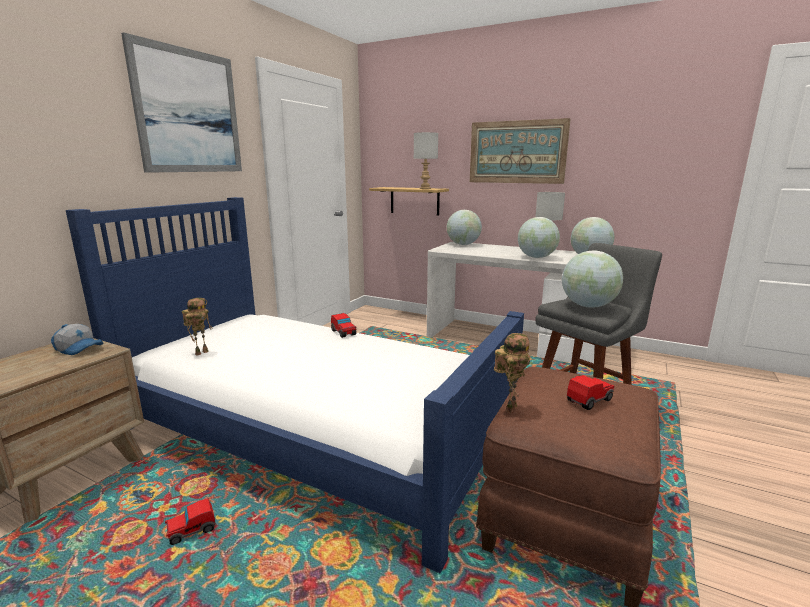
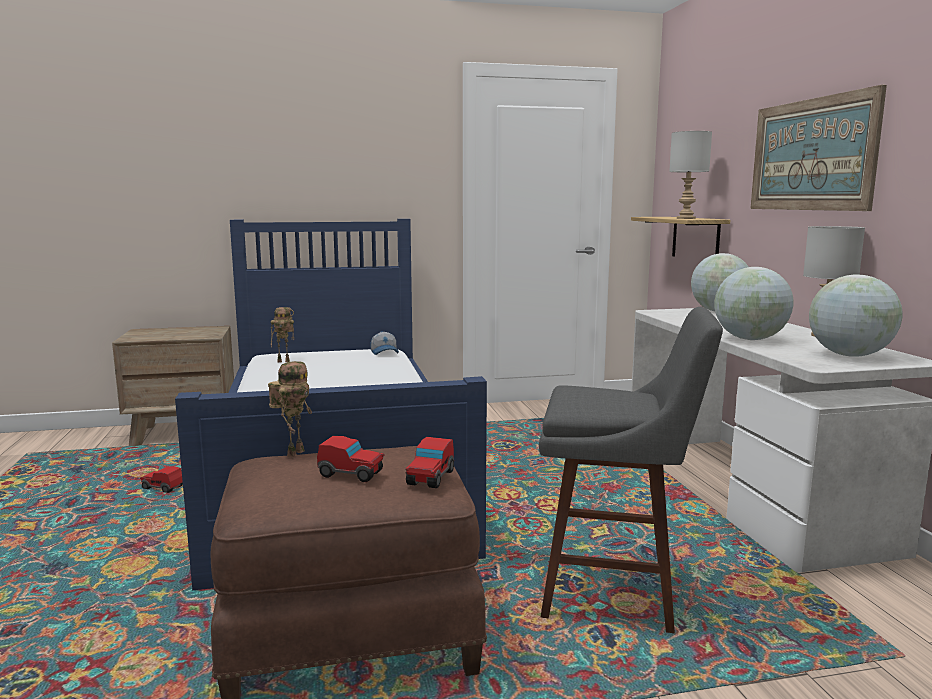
camera: 50 degrees right, 5 degrees down
cap [51,324,104,355] -> cap moved to [370,331,399,355]
picture [121,32,242,173] -> none
toy car [331,313,357,338] -> toy car moved to [405,437,454,488]
toy robot [494,333,530,414] -> toy robot turned 60 degrees counterclockwise [268,361,312,458]
globe [562,251,623,308] -> none

